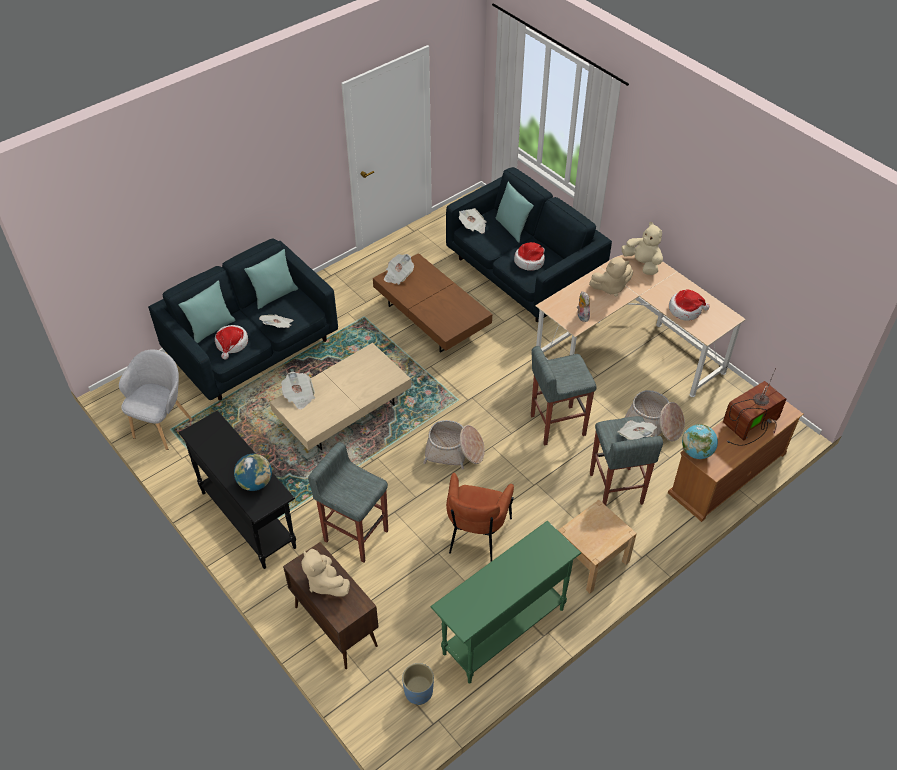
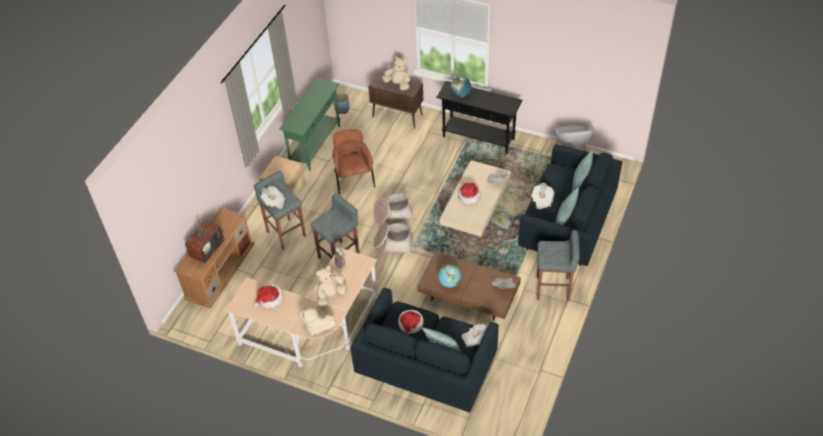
camera: 155 degrees right, 0 degrees up
hat [215,325,248,359] -> hat moved to [458,183,481,205]
grey stool [308,442,388,563] -> grey stool moved to [536,230,580,301]
basket [625,390,685,441] -> basket moved to [373,223,414,256]
globe [682,424,718,459] -> globe moved to [438,264,461,288]

